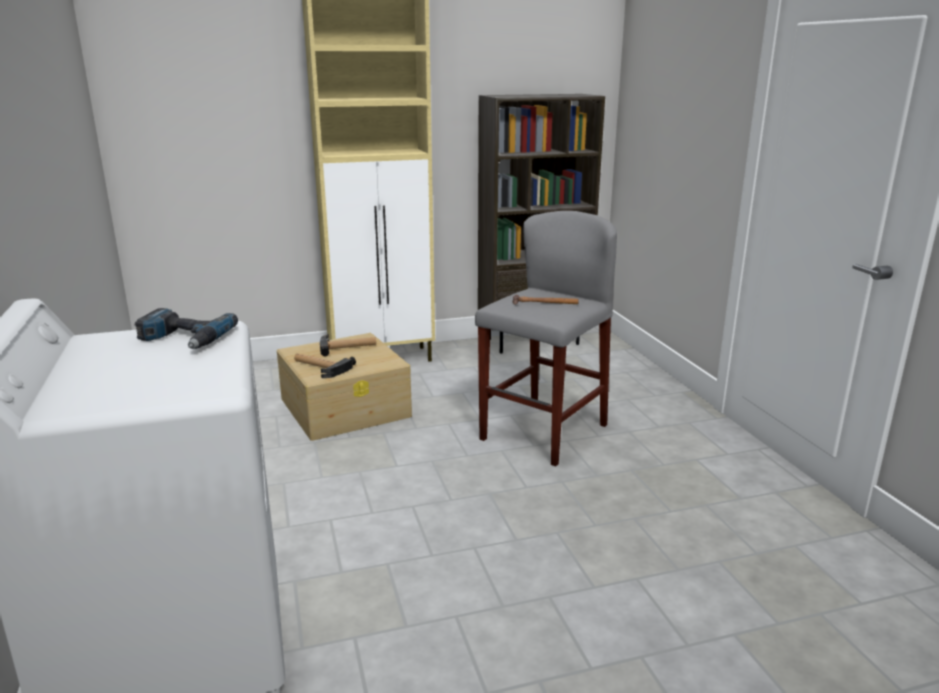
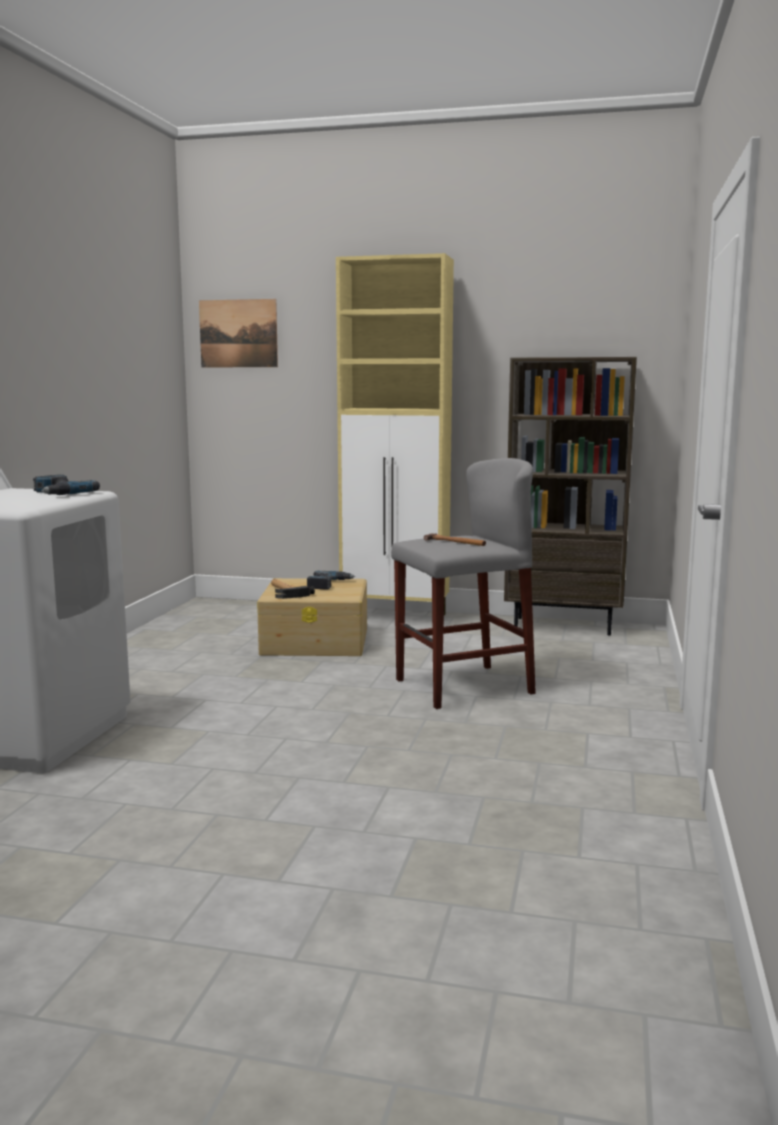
camera: 30 degrees right, 10 degrees down
hammer [320,334,376,356] -> power drill [307,571,355,590]
none -> picture [199,299,278,367]

